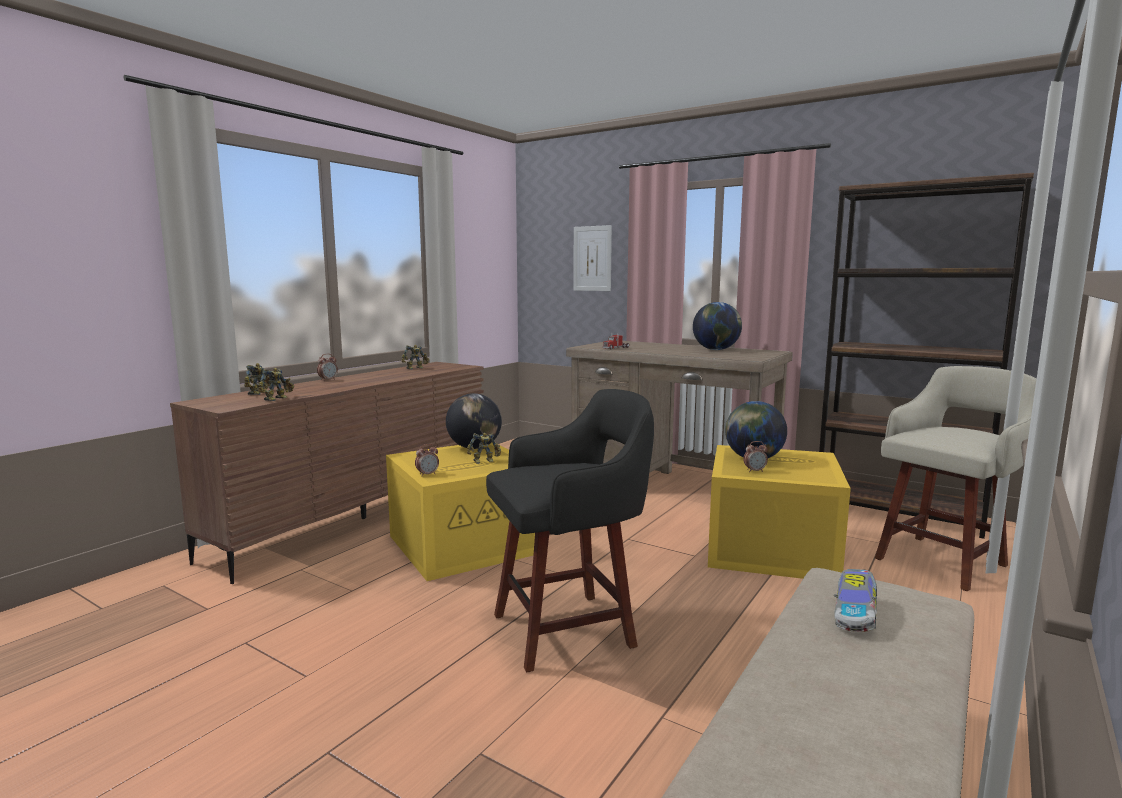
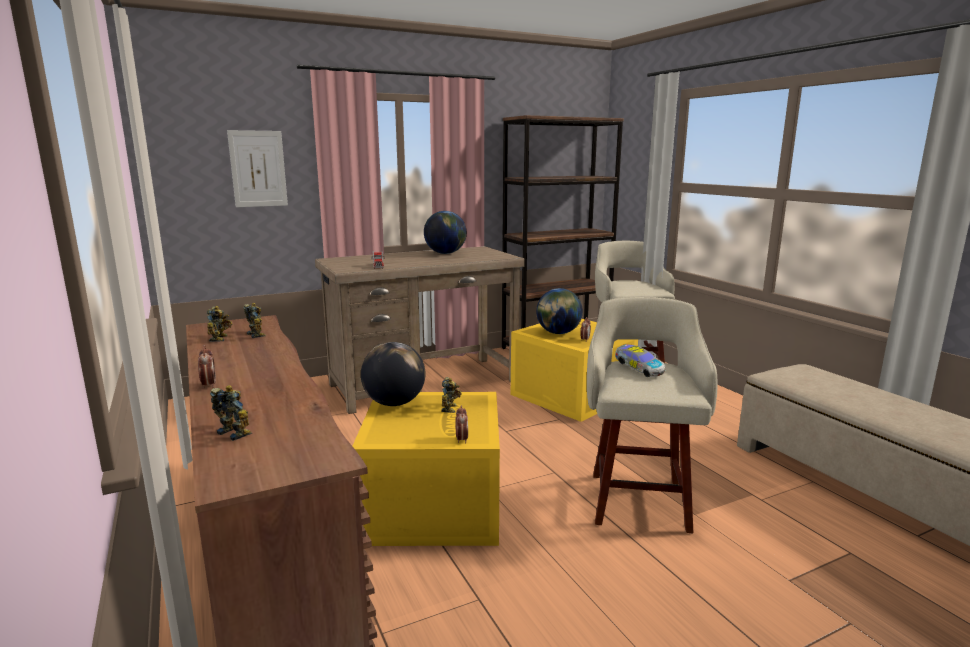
camera: 60 degrees left, 5 degrees up
toy robot [258,368,294,401] -> toy robot moved to [243,303,266,338]
black stool [486,389,654,672] -> beige stool [587,296,717,533]
toy car [834,569,877,632] -> toy car moved to [615,344,665,377]

